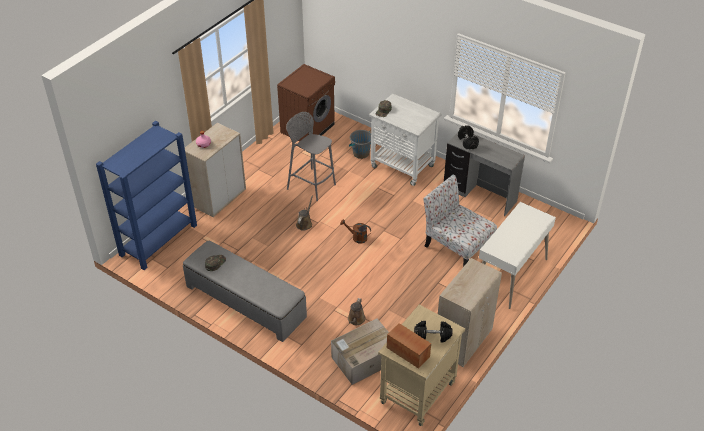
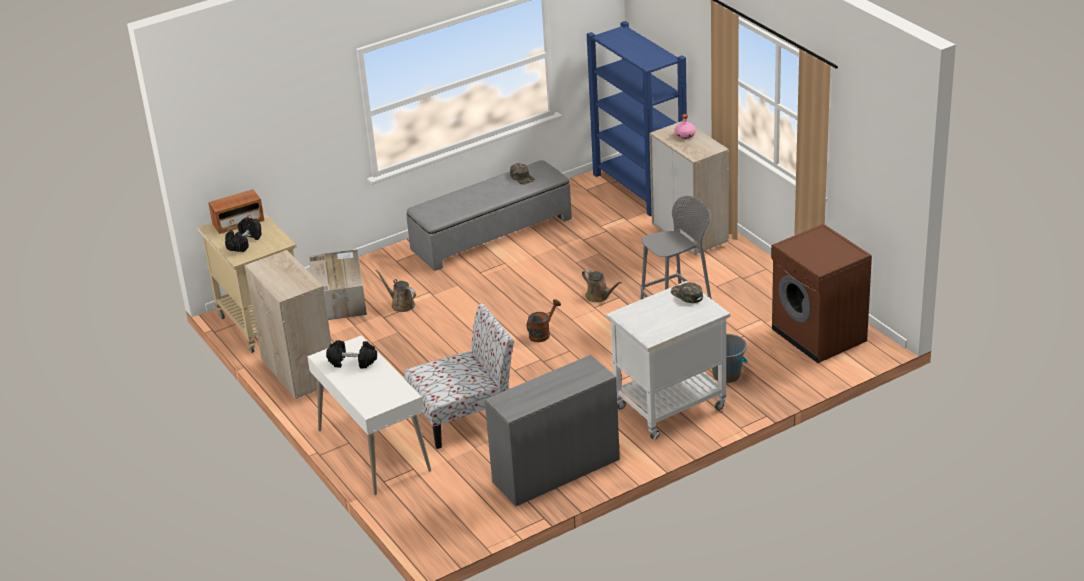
camera: 115 degrees right, 10 degrees down
black dumbbell [458,125,479,149] -> black dumbbell moved to [326,340,377,368]

